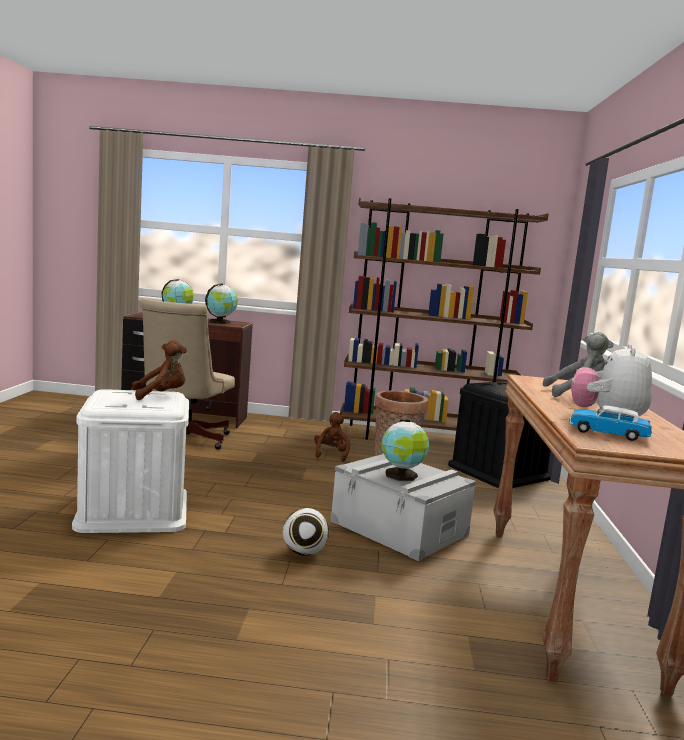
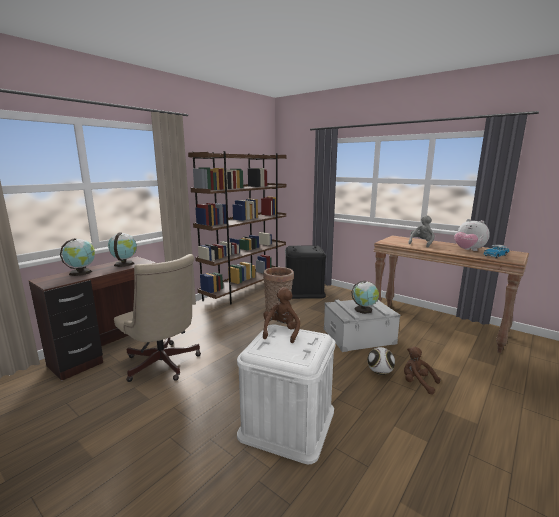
camera: 55 degrees left, 5 degrees up
brown plush toy [314,412,350,462] -> brown plush toy moved to [404,347,441,395]

